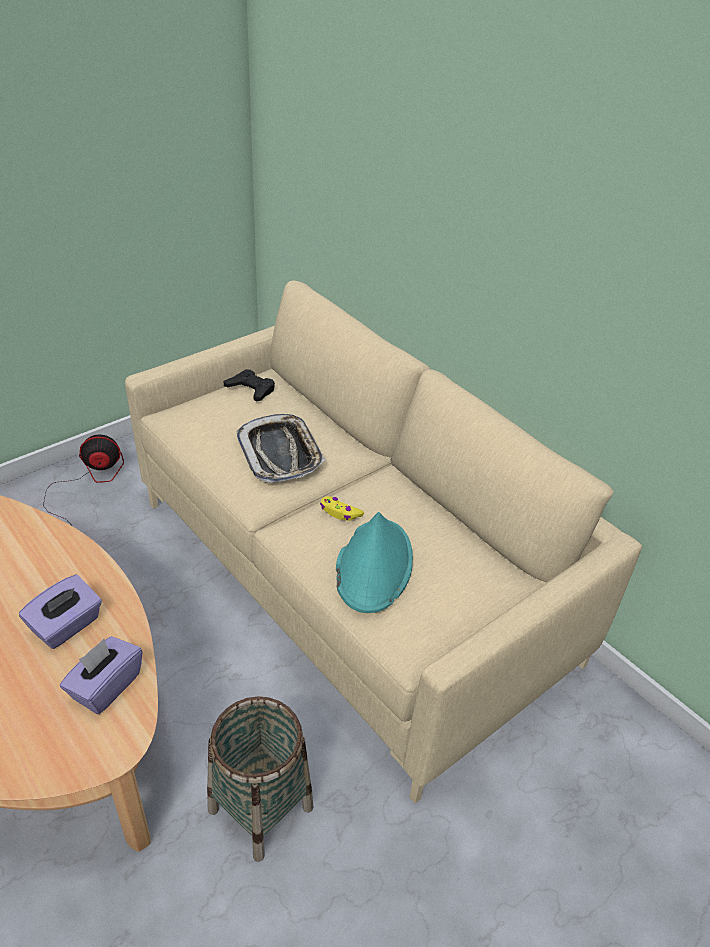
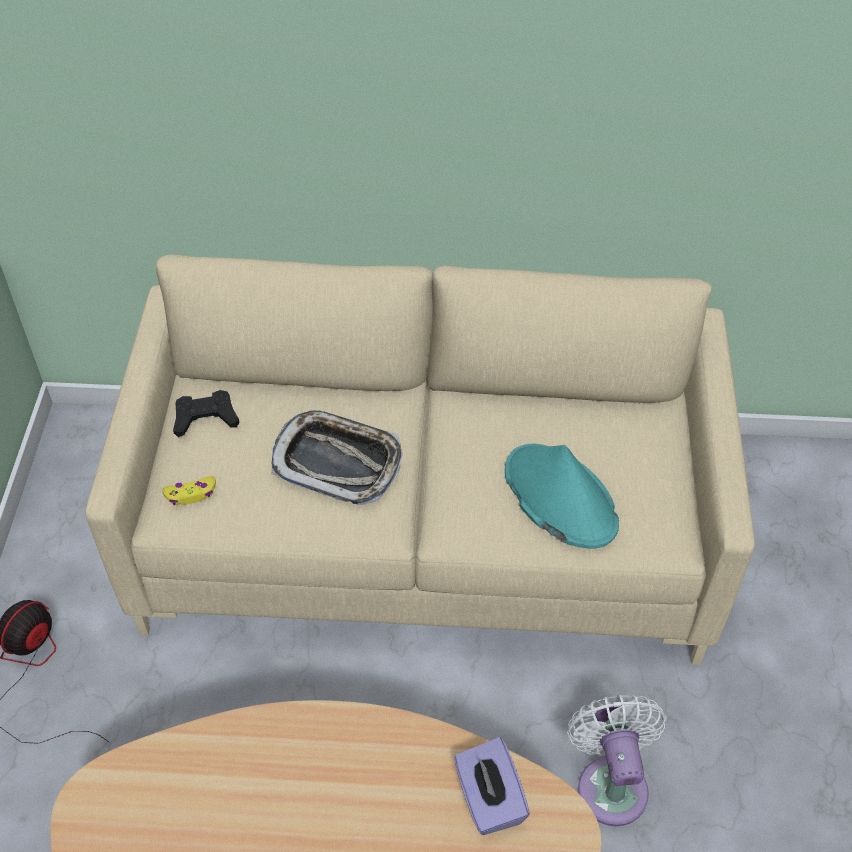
camera: 45 degrees left, 10 degrees up
purple tissue box [19,575,102,649] -> none
basket [207,697,313,862] -> white fan [567,695,667,826]
yellow game controller [320,496,364,521] -> yellow game controller moved to [162,476,216,505]

